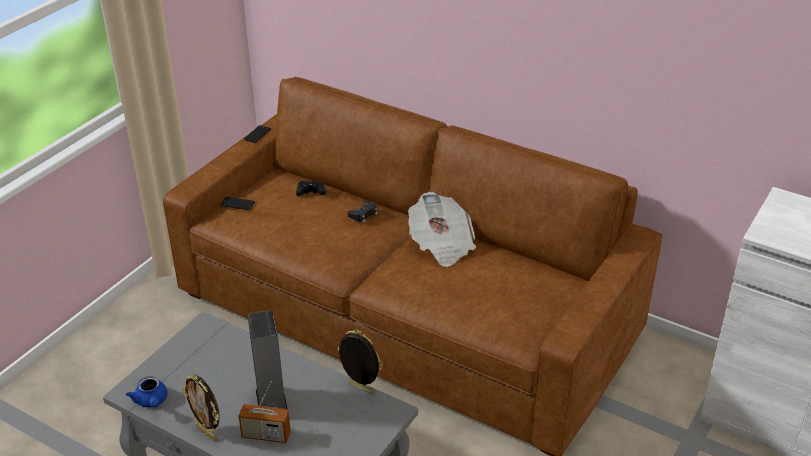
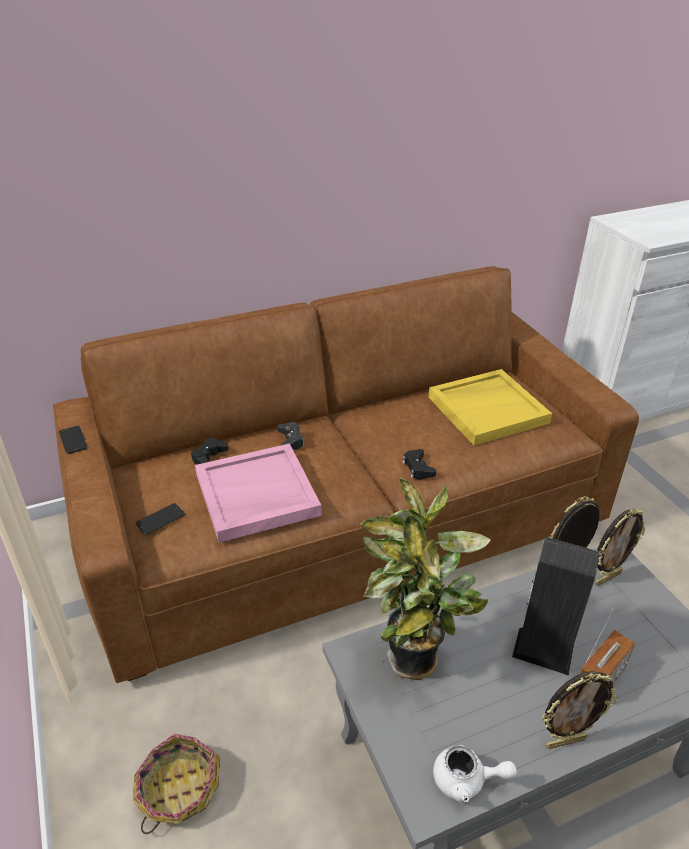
camera: 55 degrees left, 0 degrees up
blue teapot [126,376,167,408] -> white teapot [433,745,517,803]
newspaper [408,192,476,267] -> none
none -> basket [133,734,220,834]
none -> pink tray [195,443,322,543]
none -> potted plant [360,476,491,680]
none -> black game controller [402,449,436,480]
none -> yellow tray [429,369,552,446]
none -> picture frame [595,508,645,586]

